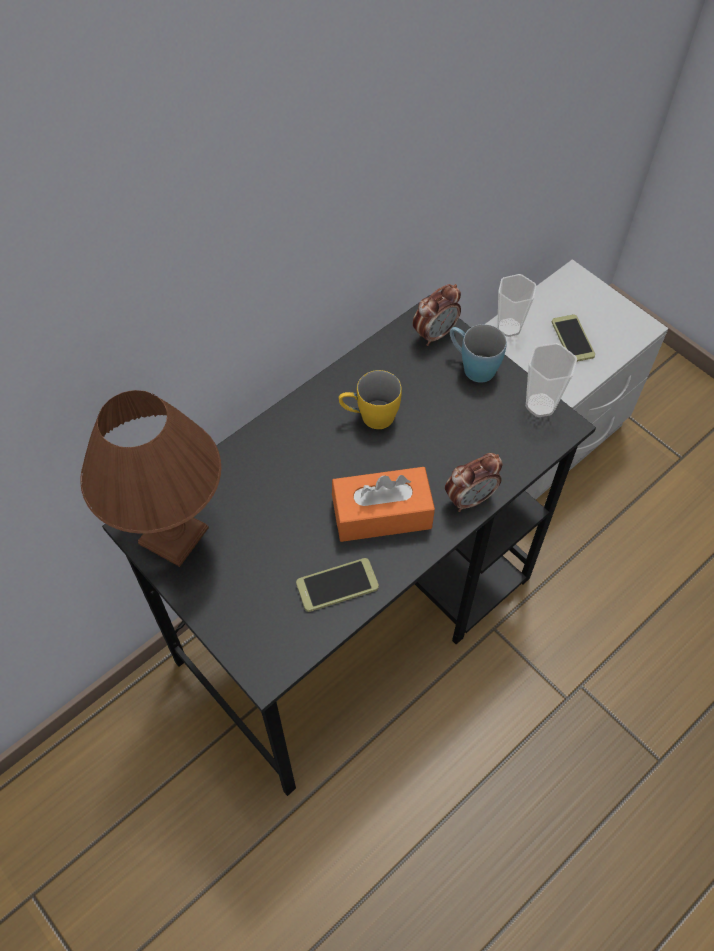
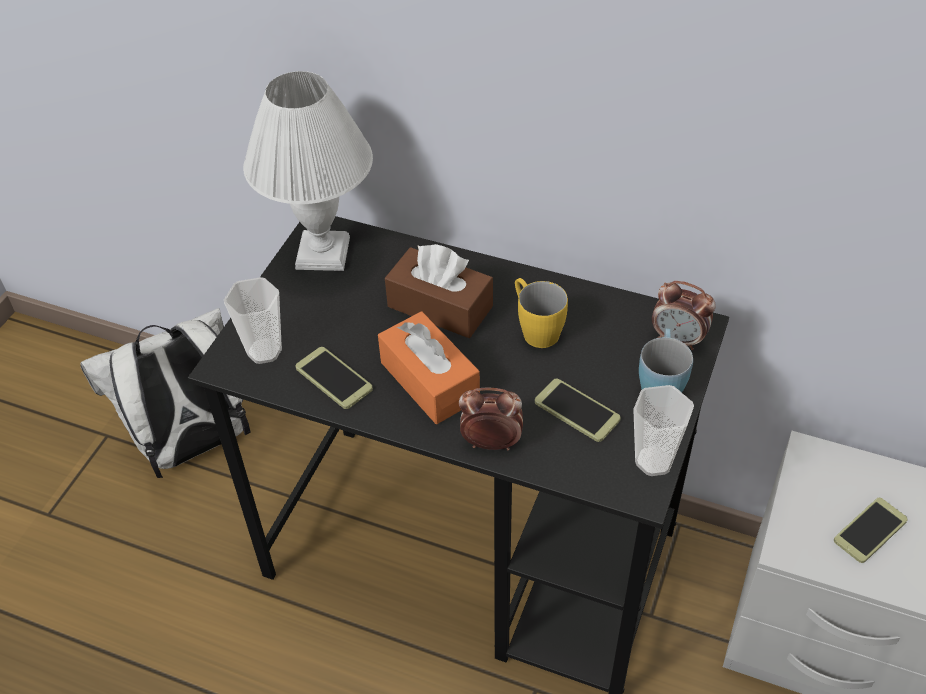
camera: 65 degrees right, 10 degrees down
brown table lamp [80,390,221,567] -> white table lamp [243,71,373,271]
alarm clock [445,453,503,512] -> alarm clock turned 150 degrees clockwise [459,387,523,450]
cup [497,274,536,337] -> cup moved to [224,277,282,364]
none -> white backpack [81,308,251,478]
none -> brown tissue box [385,244,493,338]
none -> phone [535,379,621,442]

